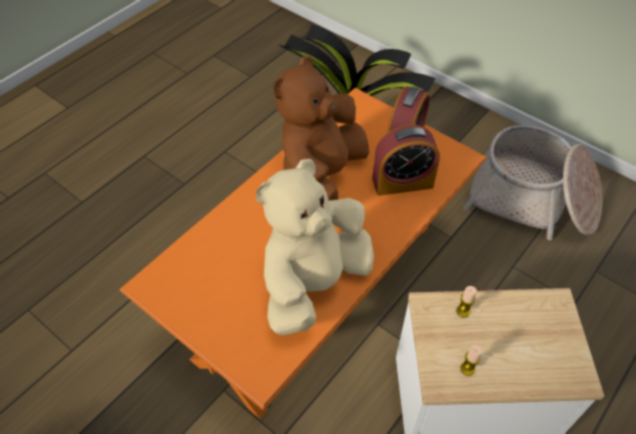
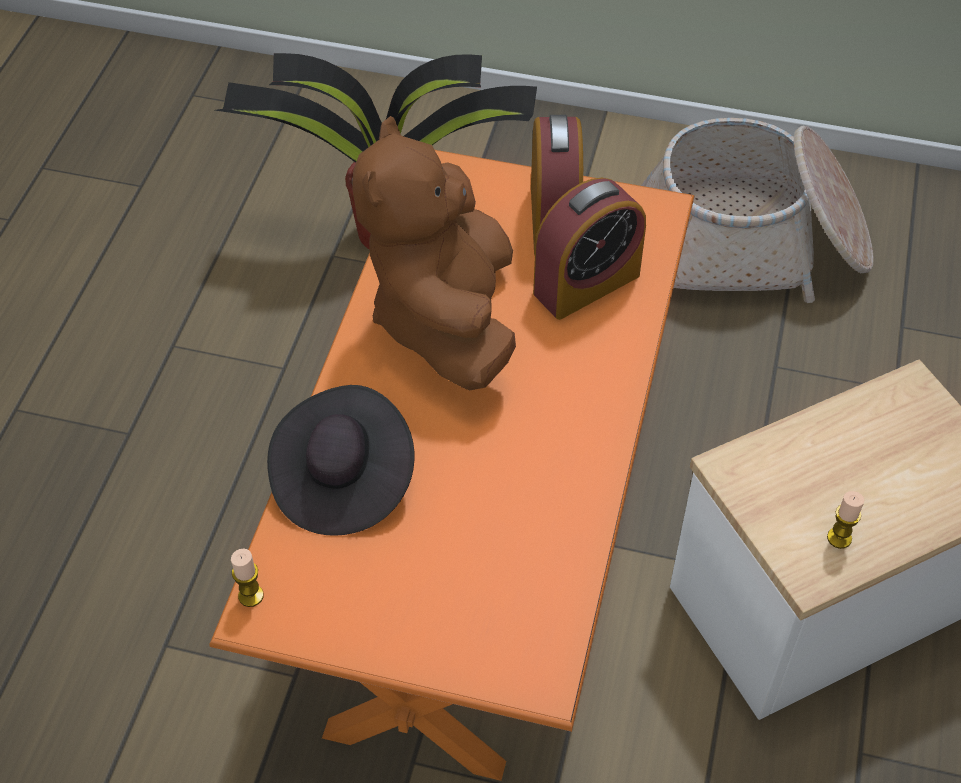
camera: 25 degrees left, 0 degrees up
beige plush toy [256,159,374,336] -> none
candle [456,286,477,317] -> candle moved to [231,549,264,607]
none -> black hat [267,385,414,536]

